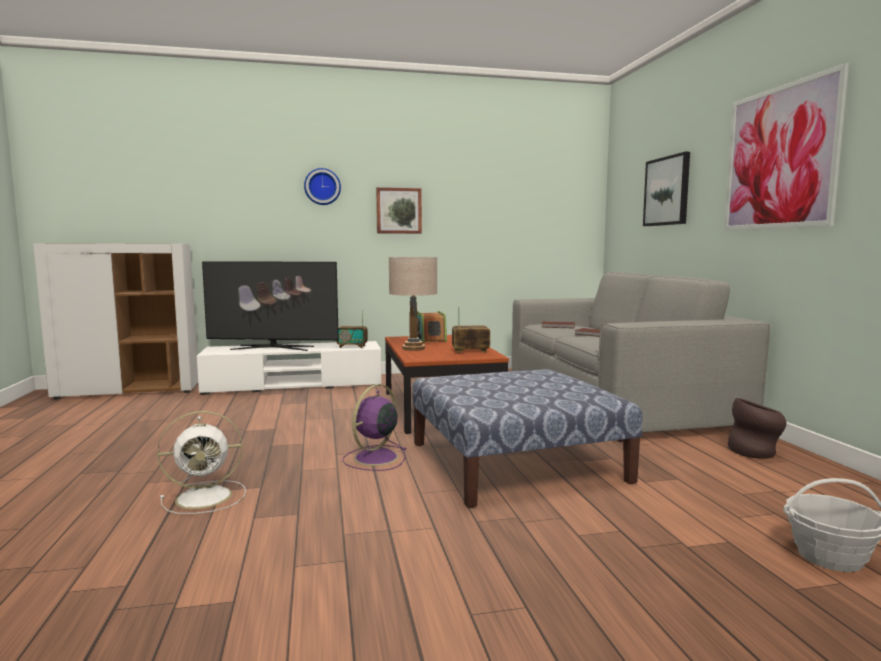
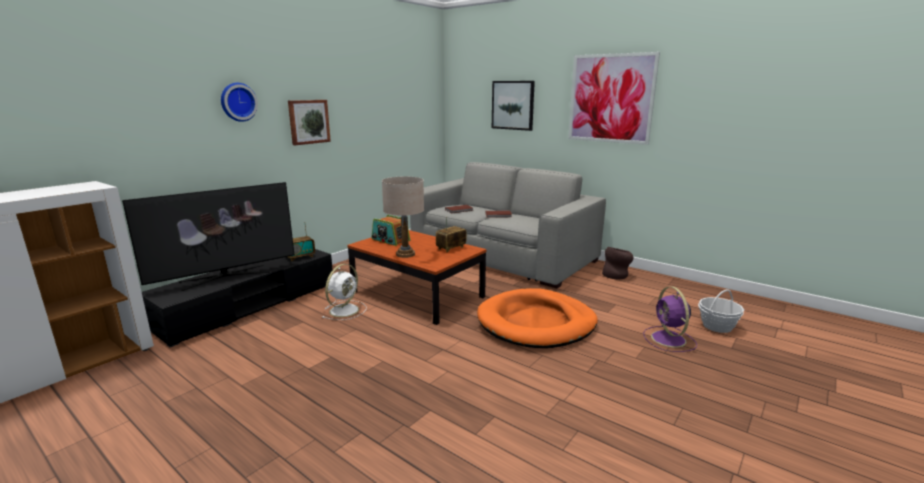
camera: 40 degrees left, 10 degrees up
white fan [157,411,246,514] -> white fan moved to [322,264,366,320]
white tv stand [197,341,382,395] -> black tv stand [142,249,333,347]
purple fan [342,384,406,471] -> purple fan moved to [643,287,697,352]
ottoman [412,369,642,508] -> orange dog bed [477,288,598,348]

